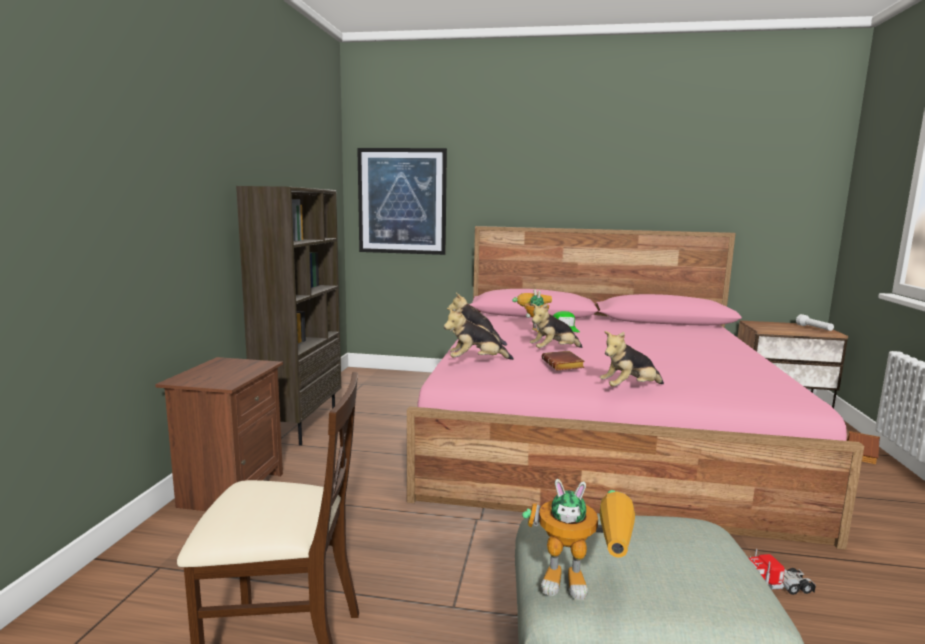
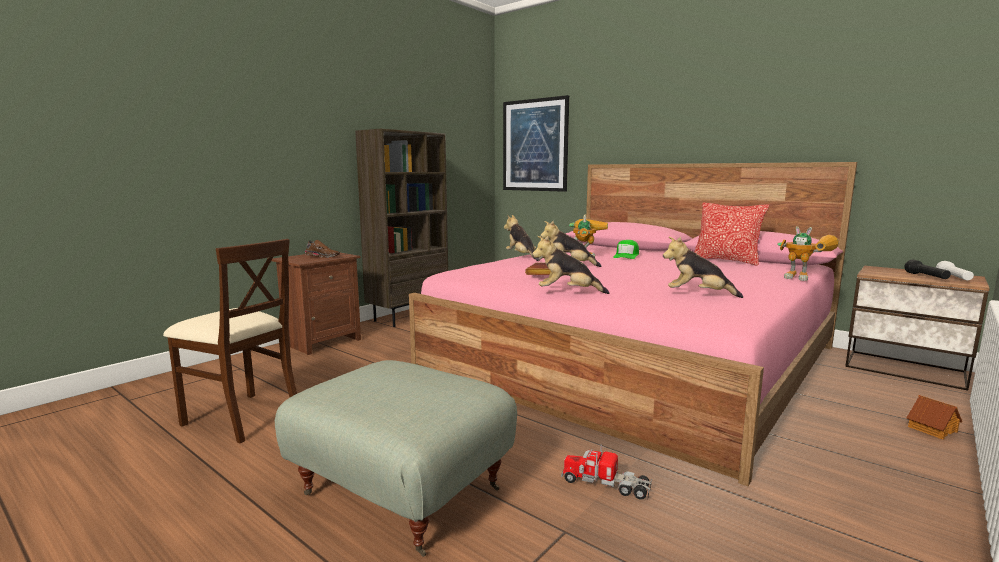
camera: 30 degrees right, 0 degrees up
plush toy [444,308,514,360] -> plush toy moved to [663,237,743,298]
toy robot [522,479,635,600] -> toy robot moved to [778,226,839,281]
none -> brown shoe [304,240,340,258]
none -> pillow [694,202,769,266]
none -> black flashlight [905,259,951,279]

